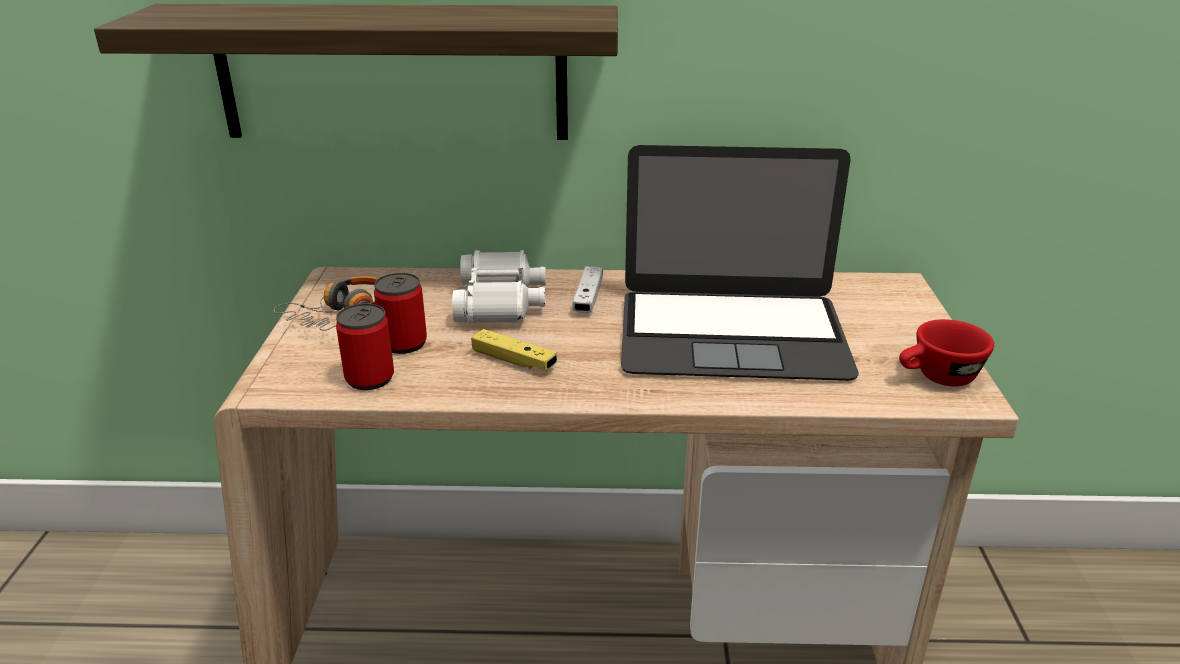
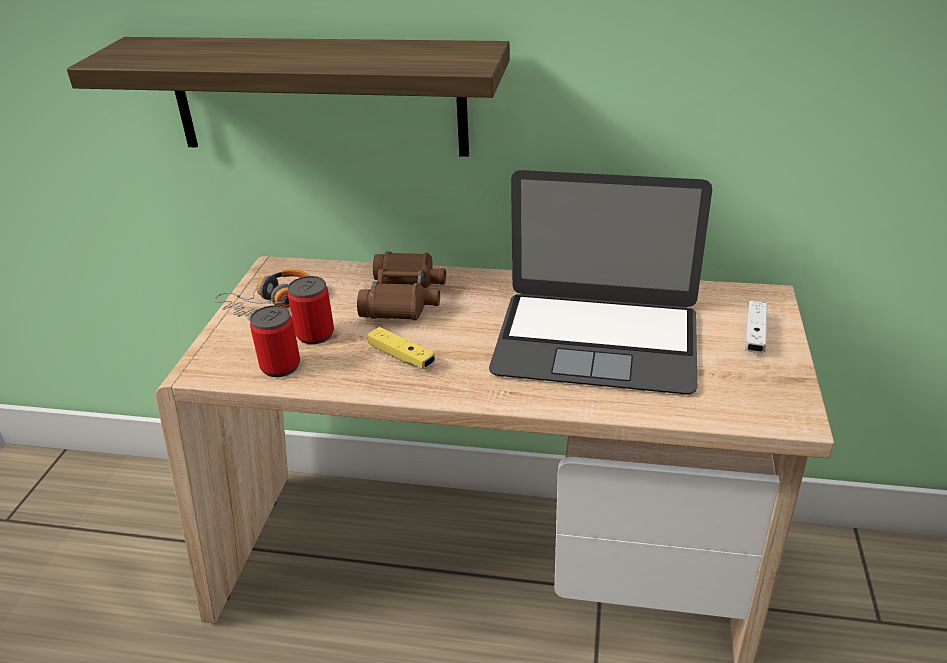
camera: 10 degrees right, 5 degrees up
white binoculars [452,250,546,323] -> brown binoculars [357,251,446,320]
white game controller [572,266,603,313] -> white game controller moved to [745,301,767,353]
red cup [899,319,994,387] -> none

